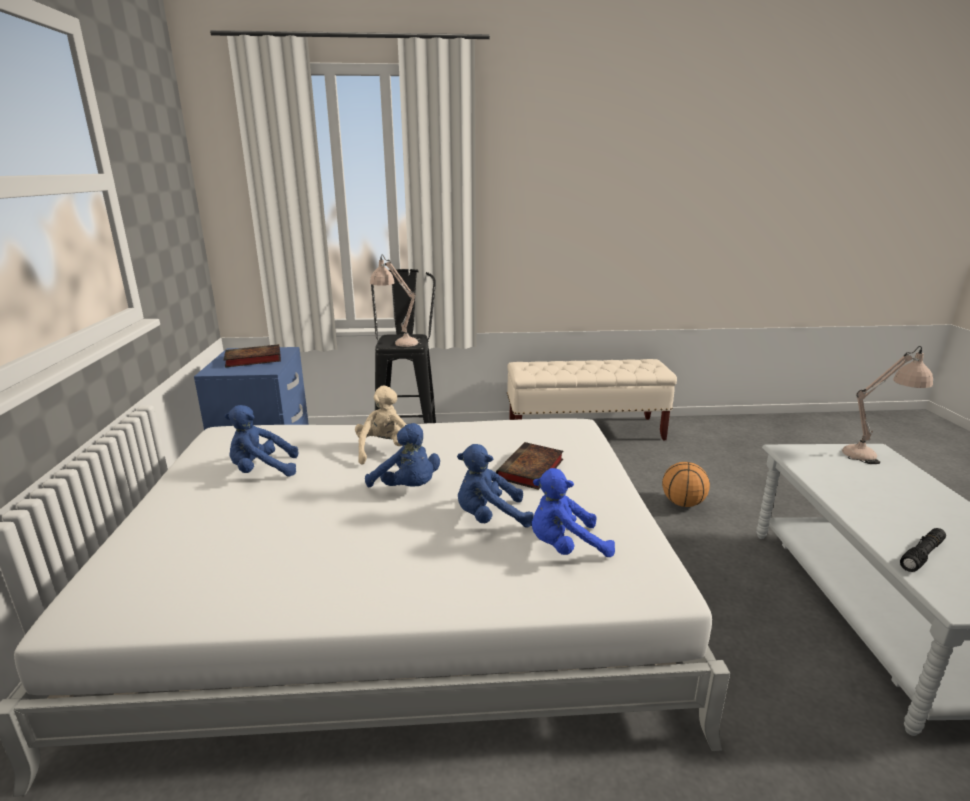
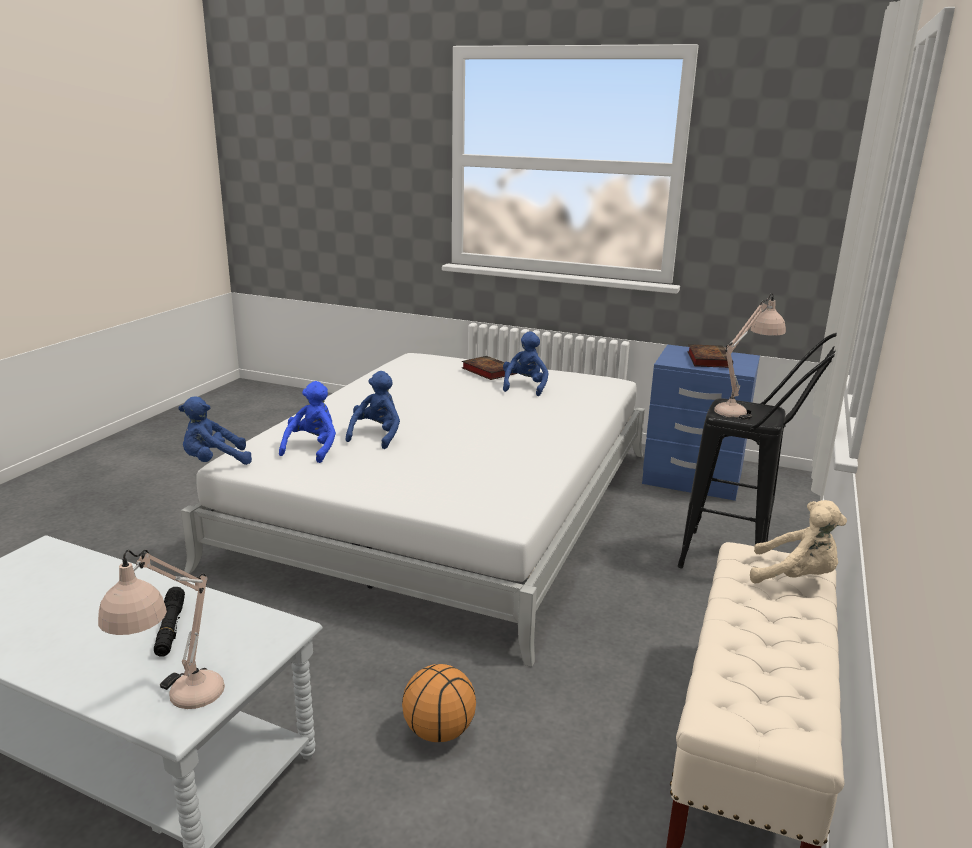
camera: 115 degrees right, 0 degrees up
beige plush toy [355,386,407,465] -> beige plush toy moved to [750,500,847,583]
blue plush toy [365,423,440,487] -> blue plush toy moved to [178,396,252,465]
book [496,442,564,490] -> book moved to [461,356,517,380]
black flashlight [900,528,946,572] -> black flashlight moved to [154,587,185,657]

